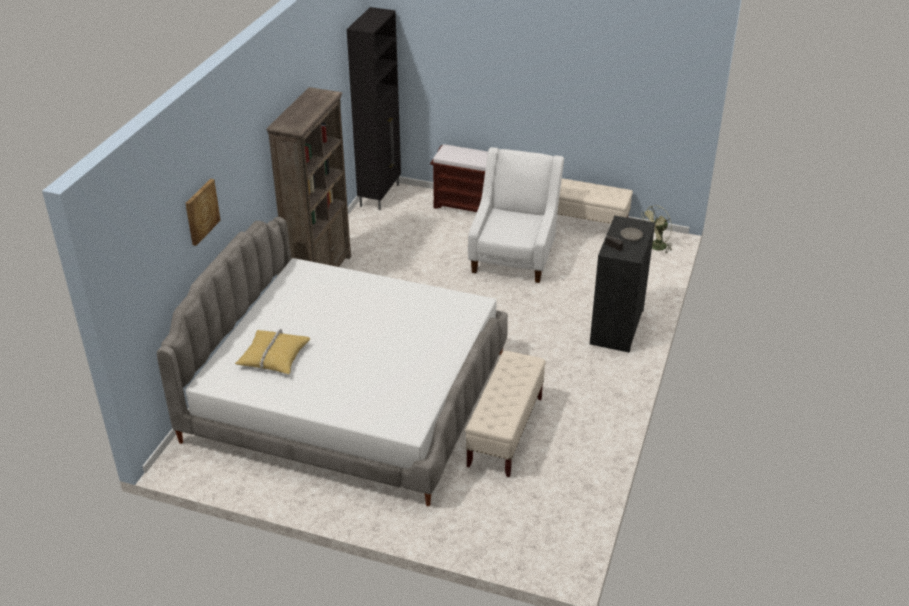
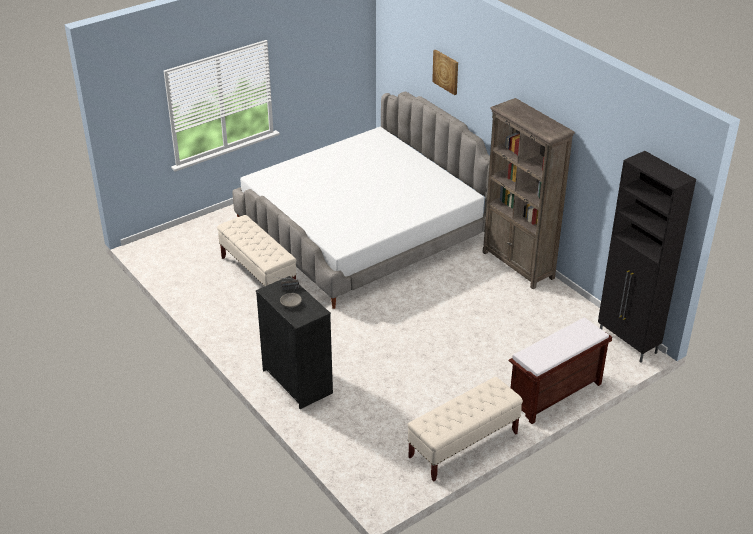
camera: 125 degrees right, 0 degrees up
yellow pillow [235,329,310,374] -> none
white armchair [468,147,564,283] -> none
green fan [641,205,672,253] -> none

